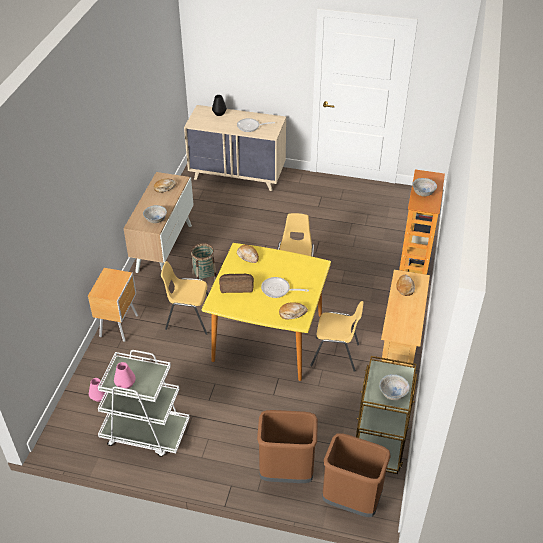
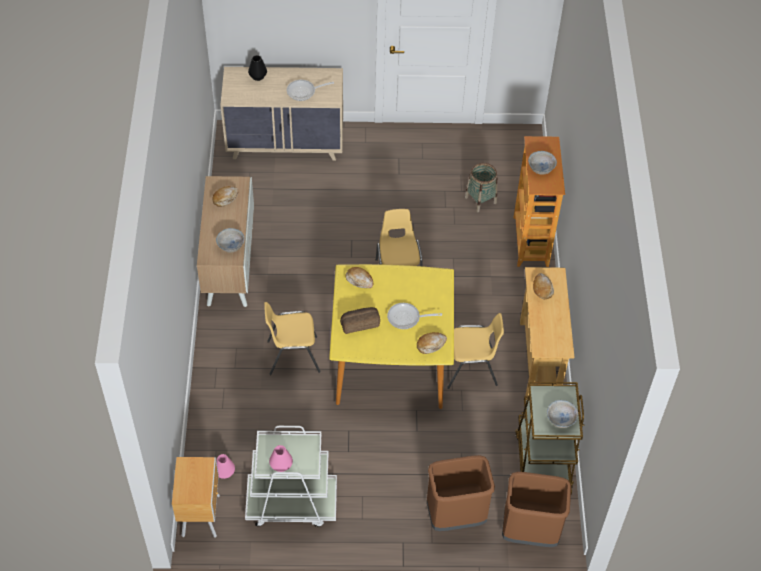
camera: 15 degrees left, 10 degrees up
brown nightstand [88,268,138,342] -> brown nightstand moved to [172,457,220,537]
basket [191,243,217,282] -> basket moved to [465,163,497,212]

